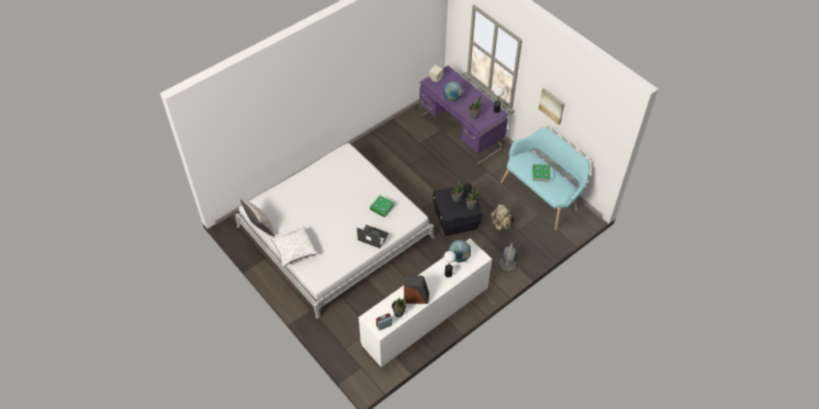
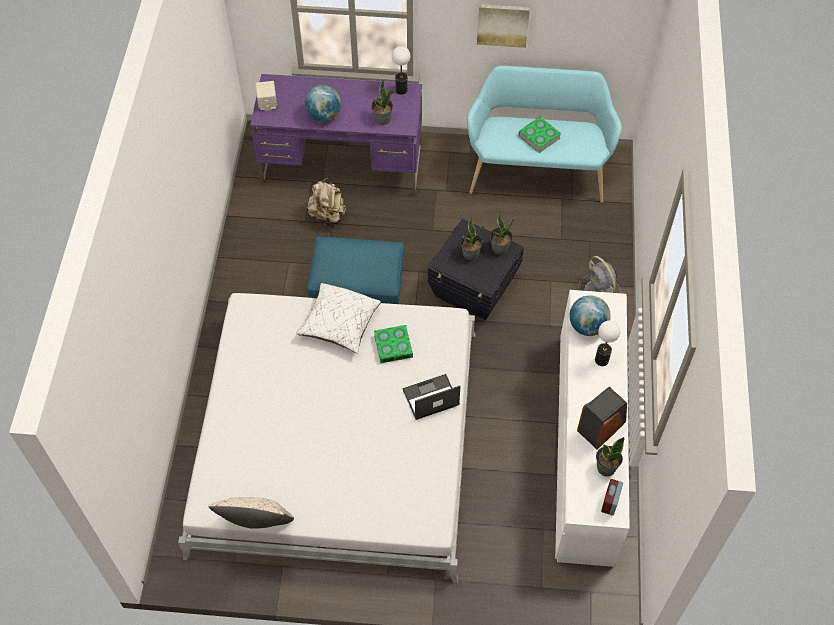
camera: 45 degrees left, 5 degrees up
white pillow [271,226,318,266] -> white pillow moved to [296,283,381,353]
beige backpack [490,204,514,230] -> beige backpack moved to [307,178,346,226]
none -> blue ottoman [307,237,404,304]

